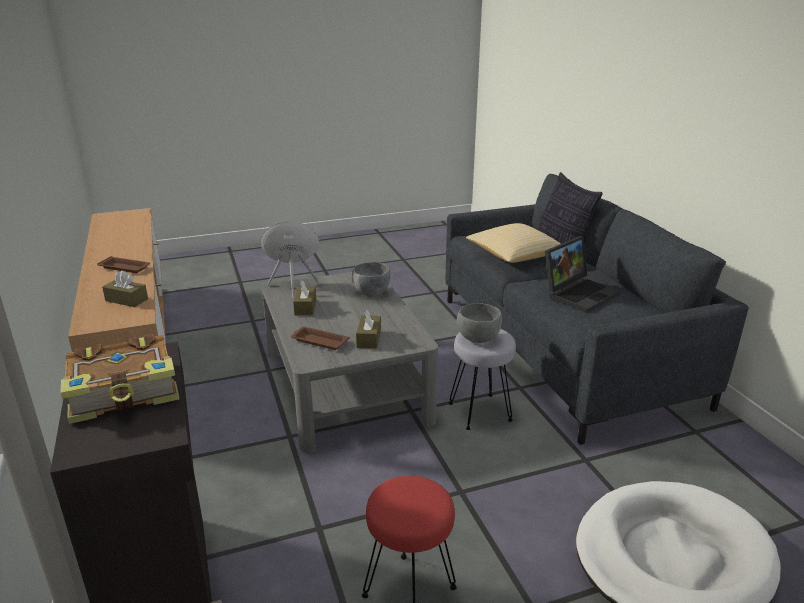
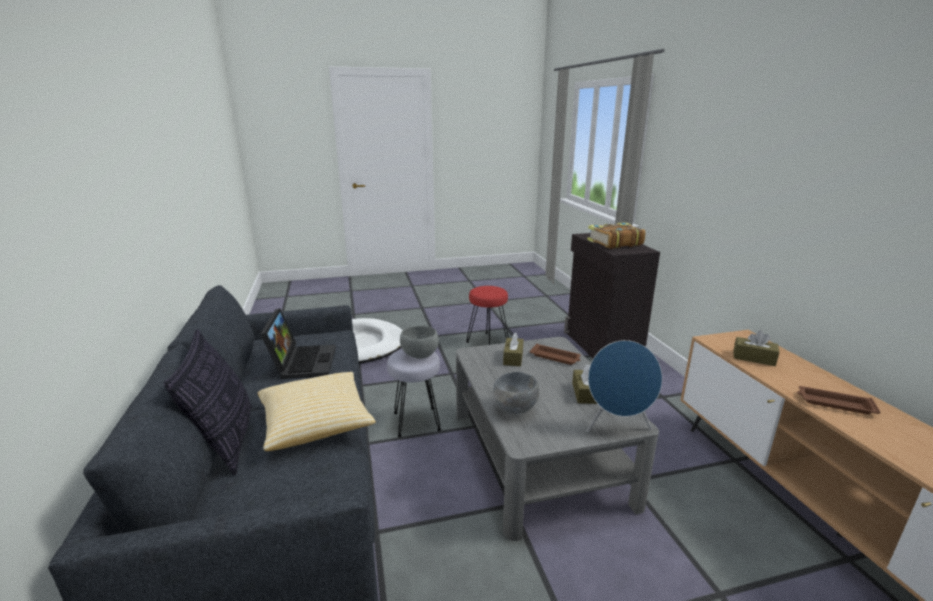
camera: 175 degrees left, 5 degrees down
laptop [545,236,621,313] -> laptop turned 120 degrees clockwise [260,308,336,379]

